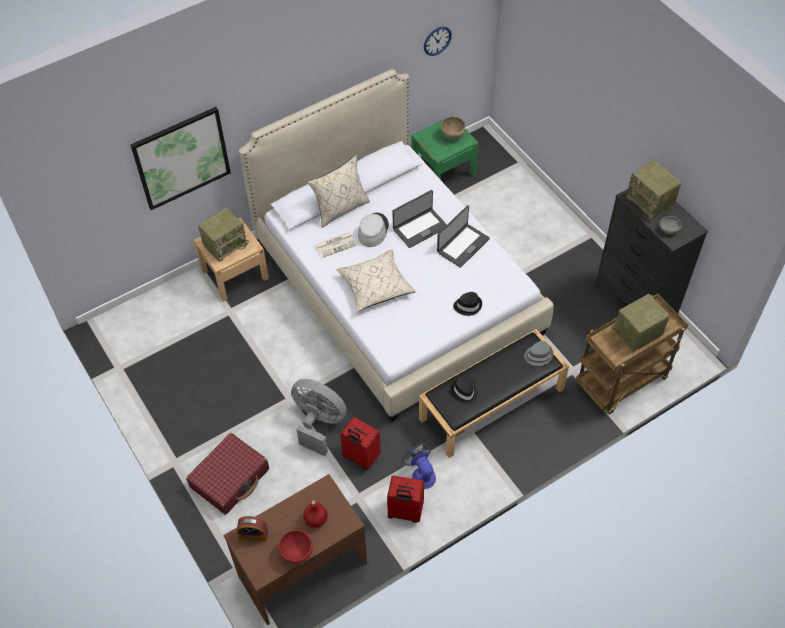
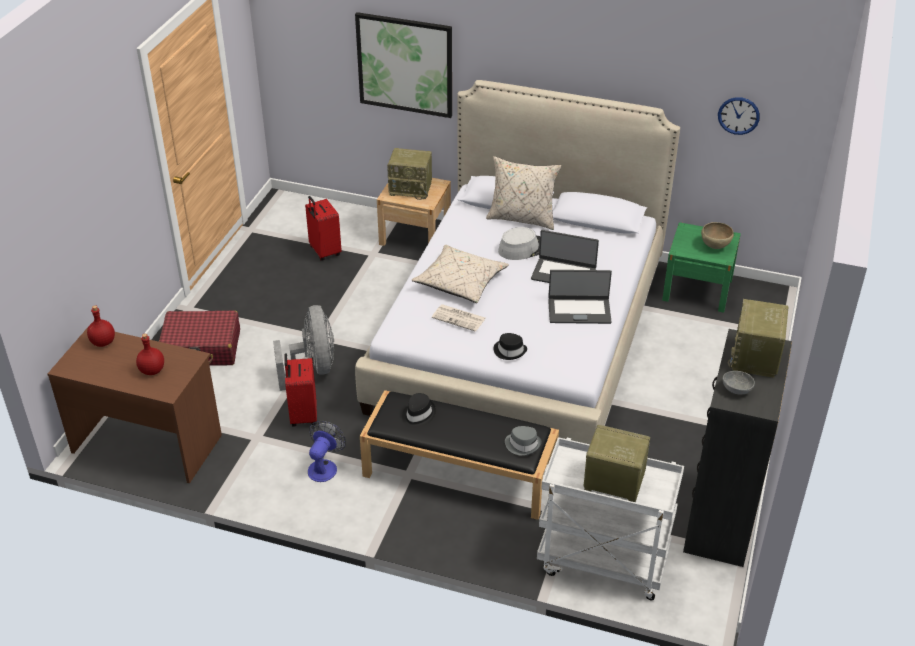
camera: 50 degrees right, 15 degrees down
alarm clock [237,516,268,541] -> red bottle [87,306,115,347]
red bowl [279,530,313,564] -> none
newspaper [315,232,357,258] -> newspaper moved to [432,304,486,332]
red suitcase [387,475,424,523] -> red suitcase moved to [305,196,342,261]
brown cart [576,294,688,414] -> white cart [537,437,684,600]

